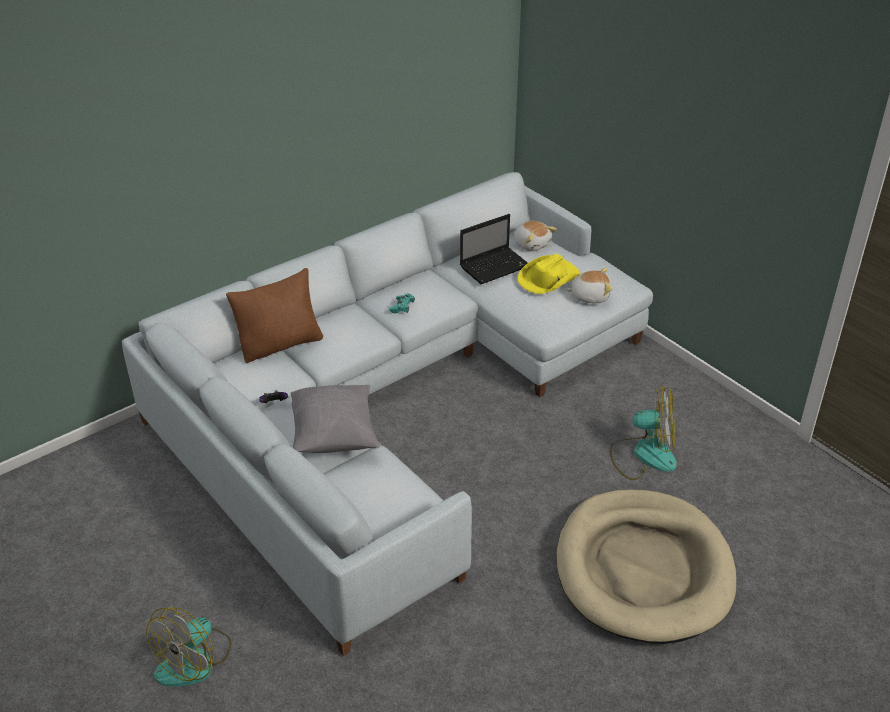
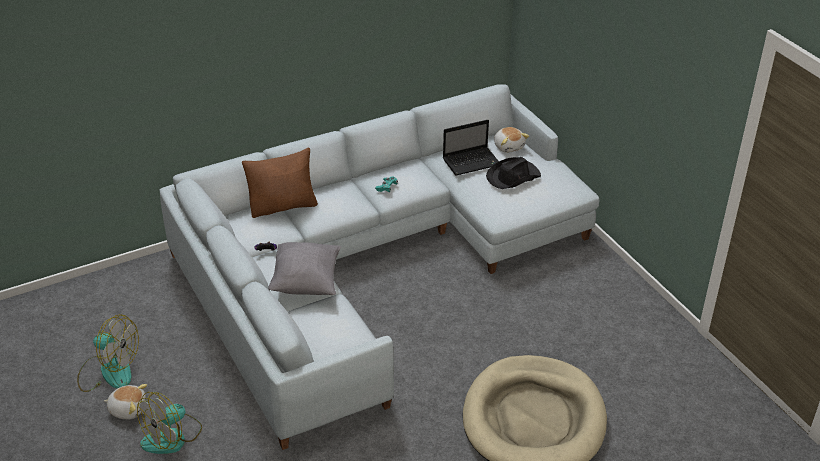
camera: 10 degrees right, 0 degrees up
yellow hat [517,254,581,294] -> black hat [486,157,541,189]
plush toy [566,268,613,303] -> plush toy moved to [104,384,147,420]
fan [610,386,677,480] -> fan moved to [77,314,139,392]

